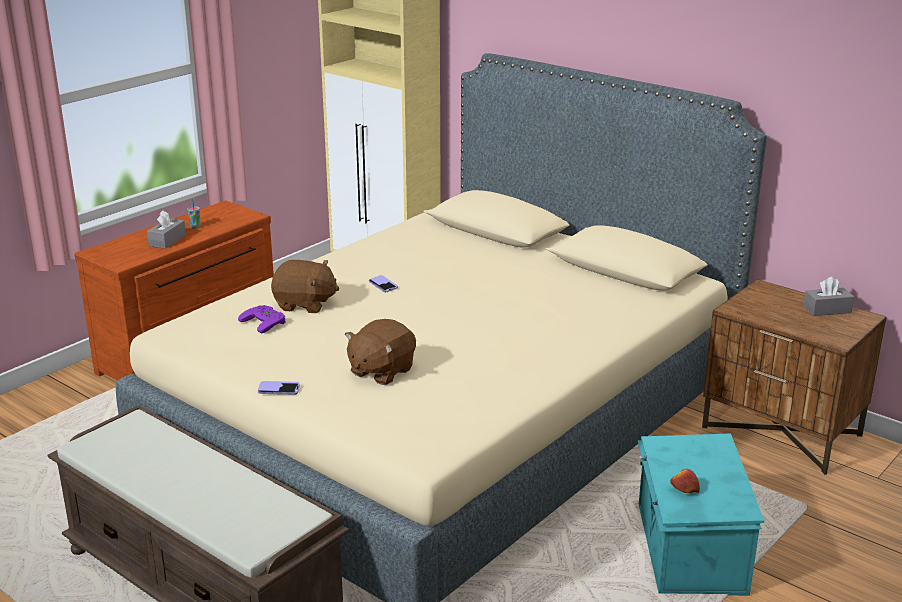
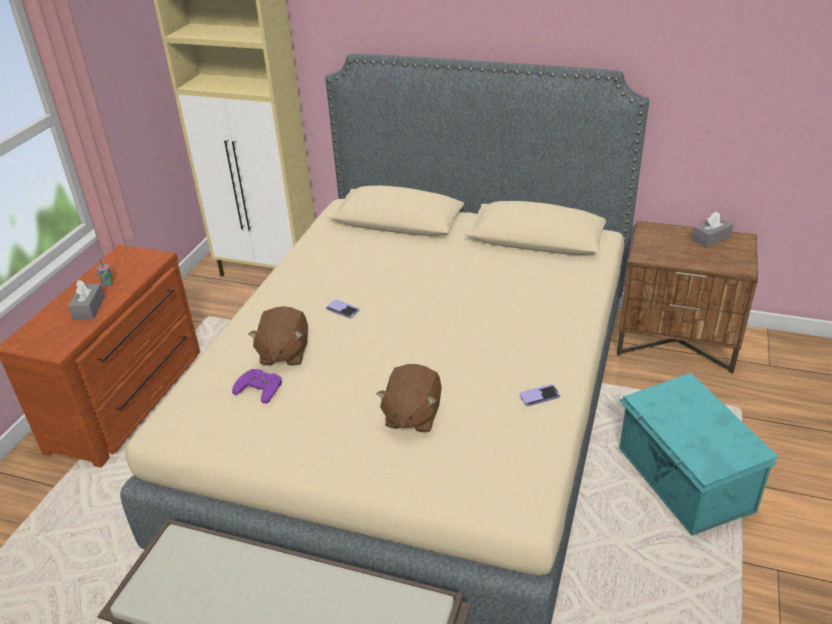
camera: 20 degrees left, 10 degrees up
phone [258,381,300,395] -> phone moved to [520,384,560,406]
brown plush toy [271,260,340,313] -> brown plush toy turned 105 degrees clockwise [248,306,308,366]
apple [670,469,700,493] -> none

